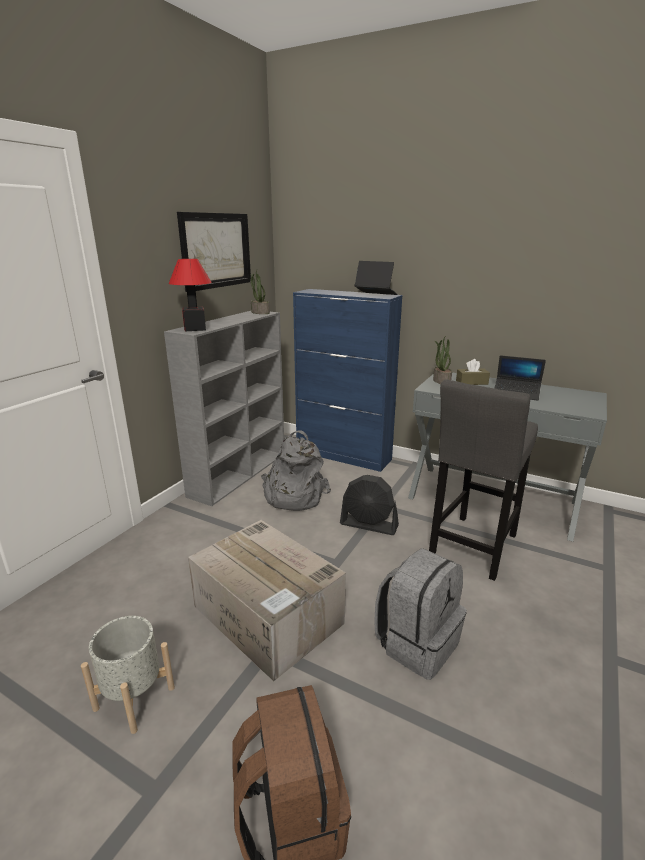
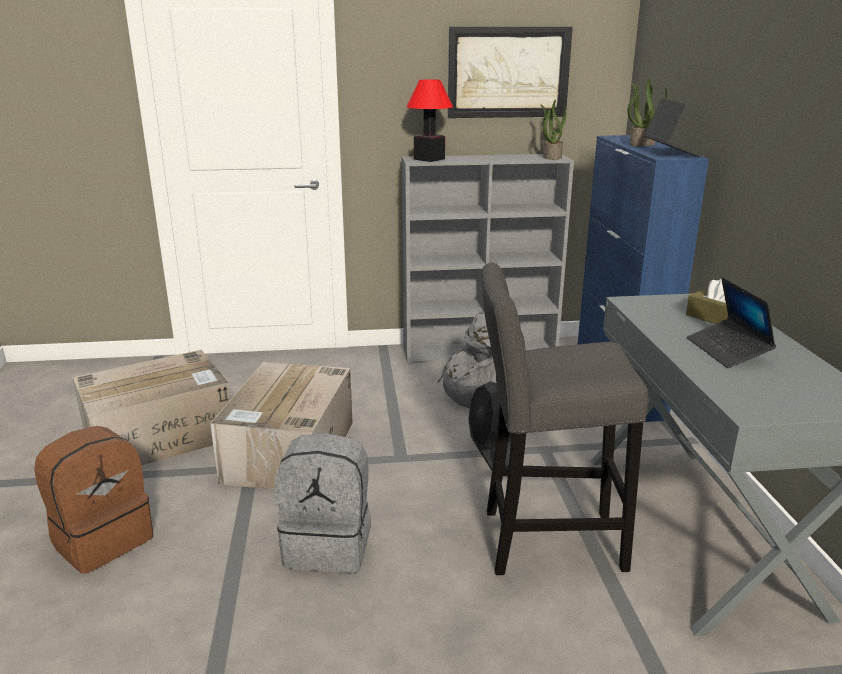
camera: 55 degrees right, 0 degrees up
grey planter [81,616,175,734] -> cardboard box [73,350,231,465]
potted plant [433,337,452,384] -> potted plant moved to [627,78,668,147]

